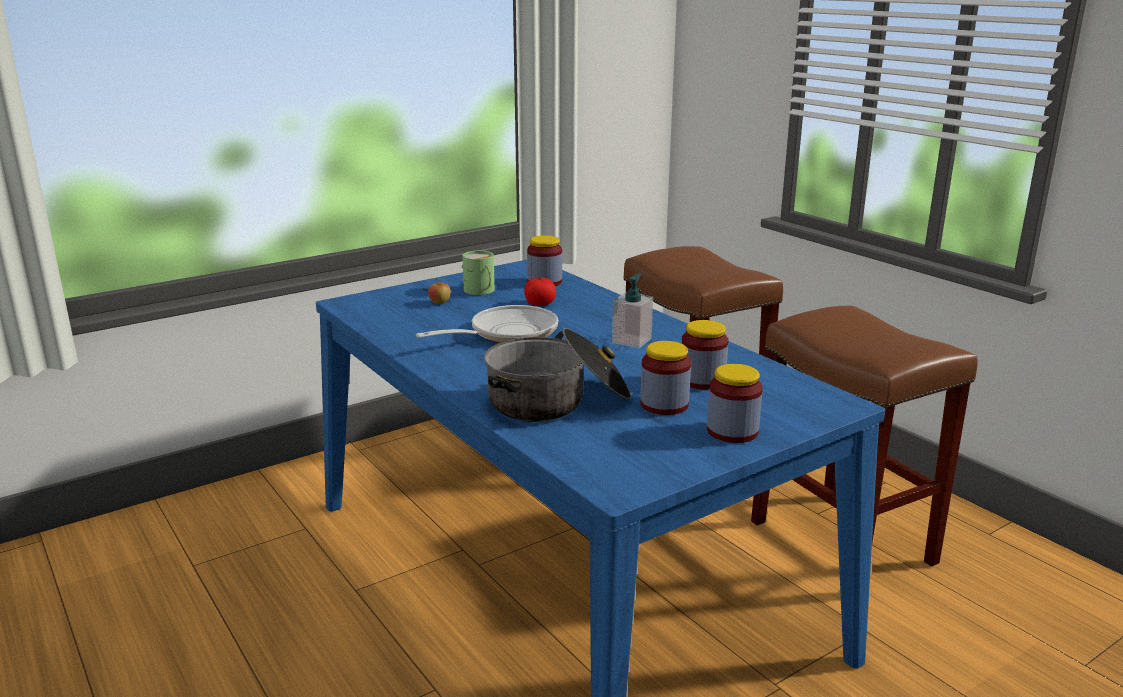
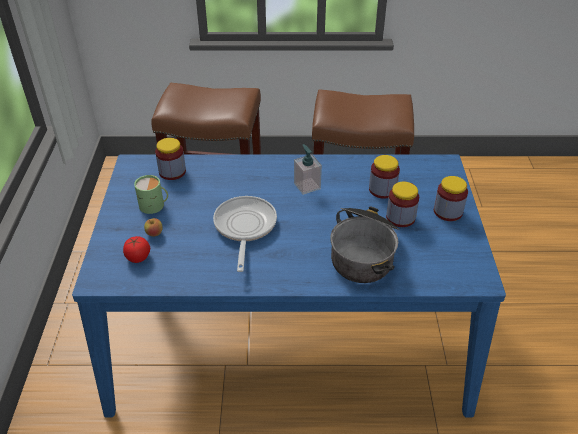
camera: 55 degrees left, 20 degrees up
tomato [524,277,556,306] -> tomato moved to [123,236,150,263]

